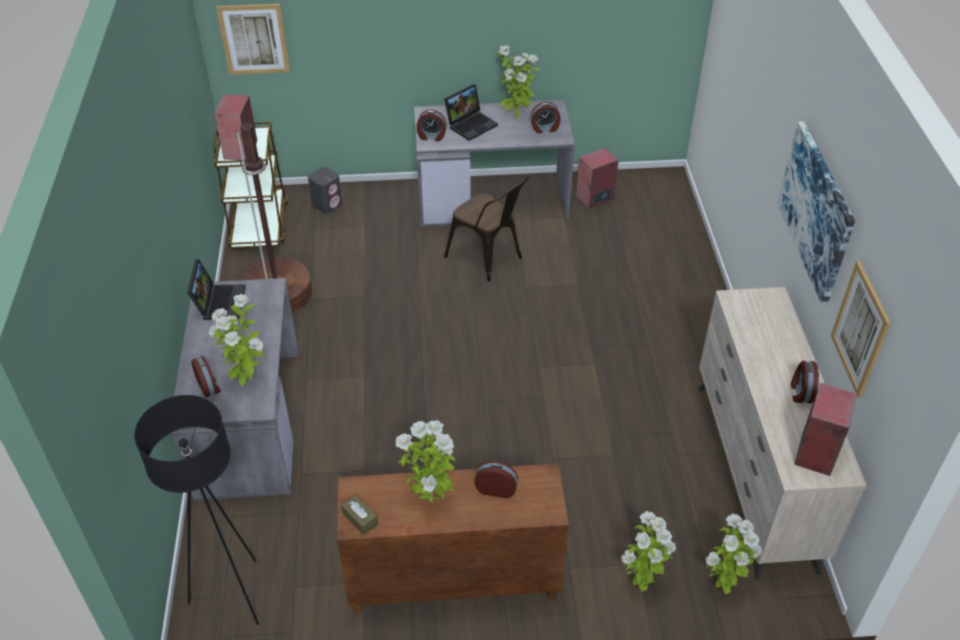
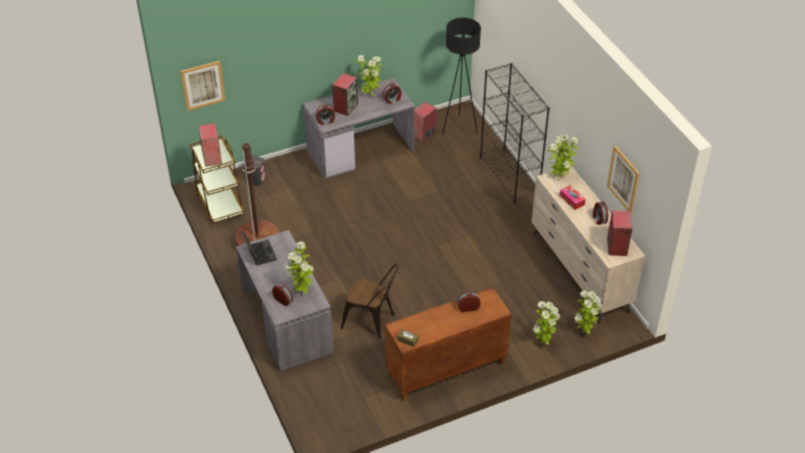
camera: 20 degrees left, 0 degrees up
black floor lamp [134,395,259,625] -> black floor lamp moved to [442,18,481,135]
potted plant [396,420,456,503] -> potted plant moved to [547,134,579,177]
laptop [444,84,498,141] -> speaker [332,73,358,116]
brown chair [444,176,530,282] -> brown chair moved to [341,264,399,339]
picture [777,121,855,304] -> none
none -> black bookcase [480,63,550,204]
none -> tissue box [560,185,586,210]

